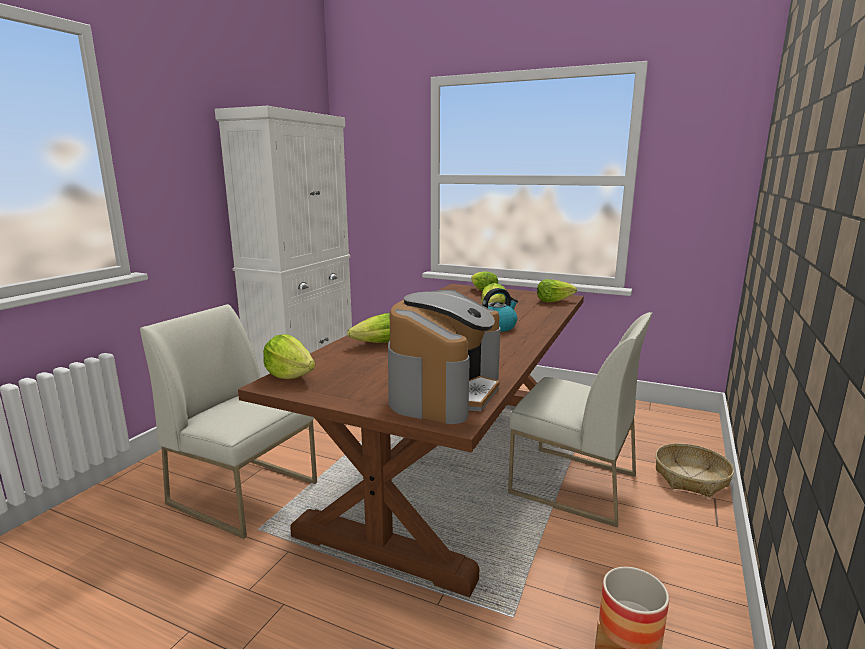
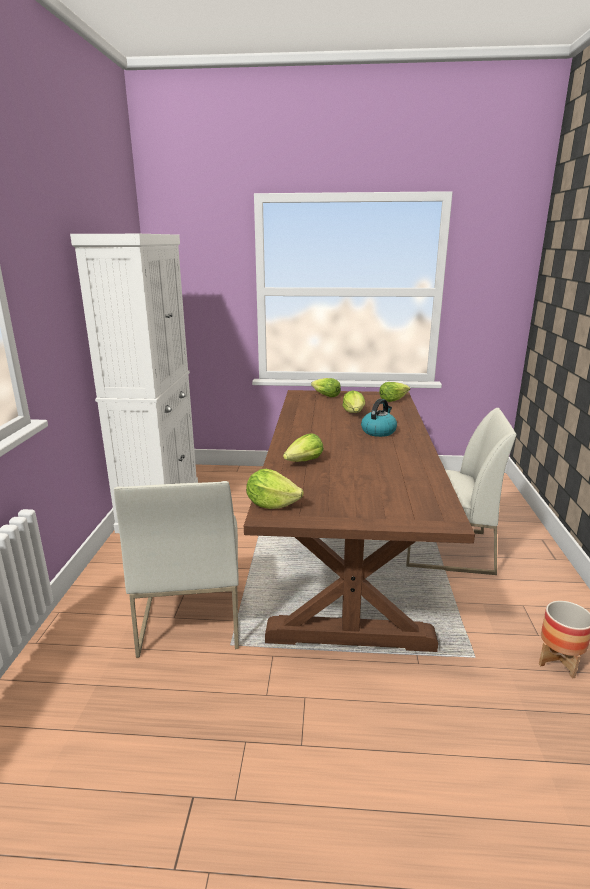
camera: 20 degrees left, 5 degrees up
white chair [140,304,317,539] -> white chair turned 105 degrees counterclockwise [114,481,239,658]
coffee machine [388,290,500,424] -> none
basket [655,443,734,497] -> none

